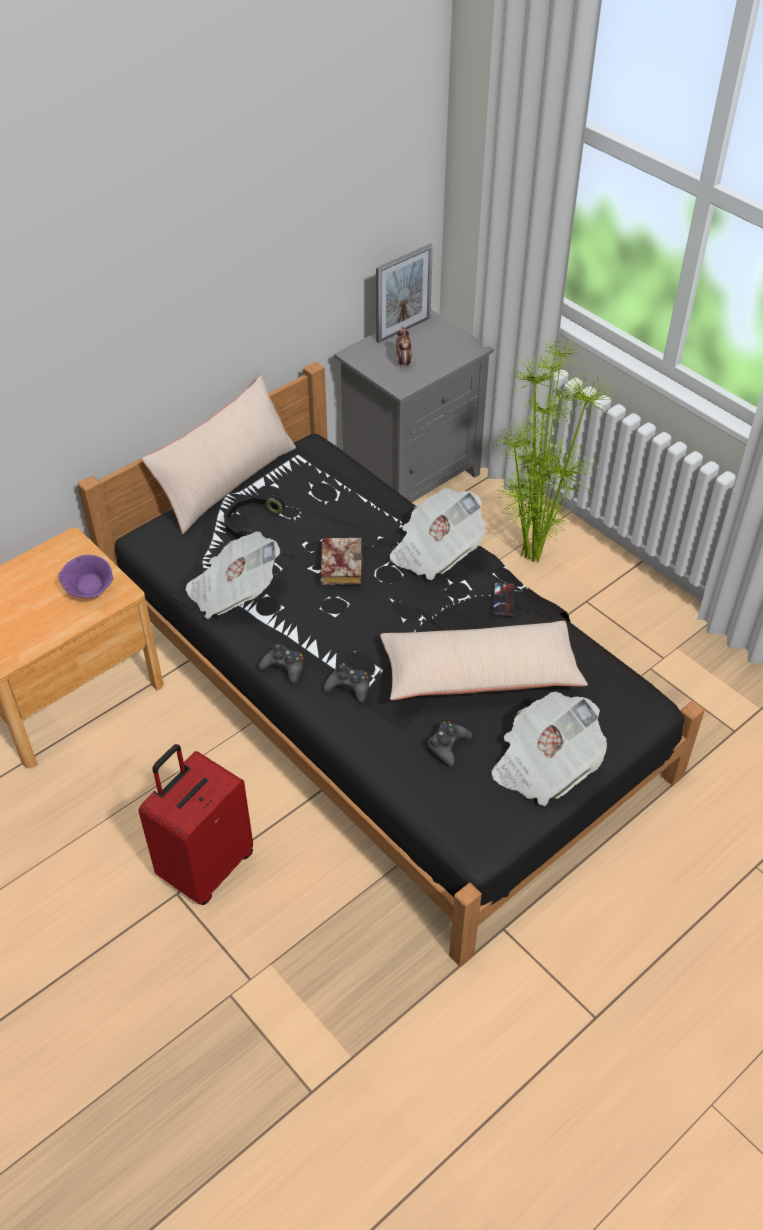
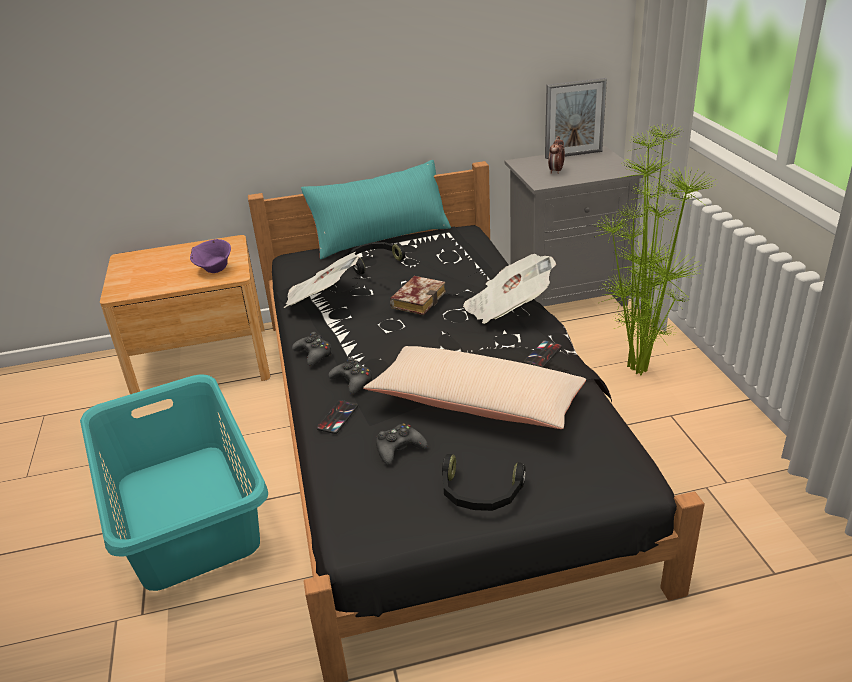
camera: 30 degrees right, 15 degrees down
red suitcase [139,744,253,905] -> turquoise laundry basket [80,374,268,591]
beige pillow [142,375,296,534] -> turquoise pillow [301,160,451,260]
newspaper [491,692,607,806] -> black headphones [442,454,526,511]
none -> phone [317,400,358,434]

